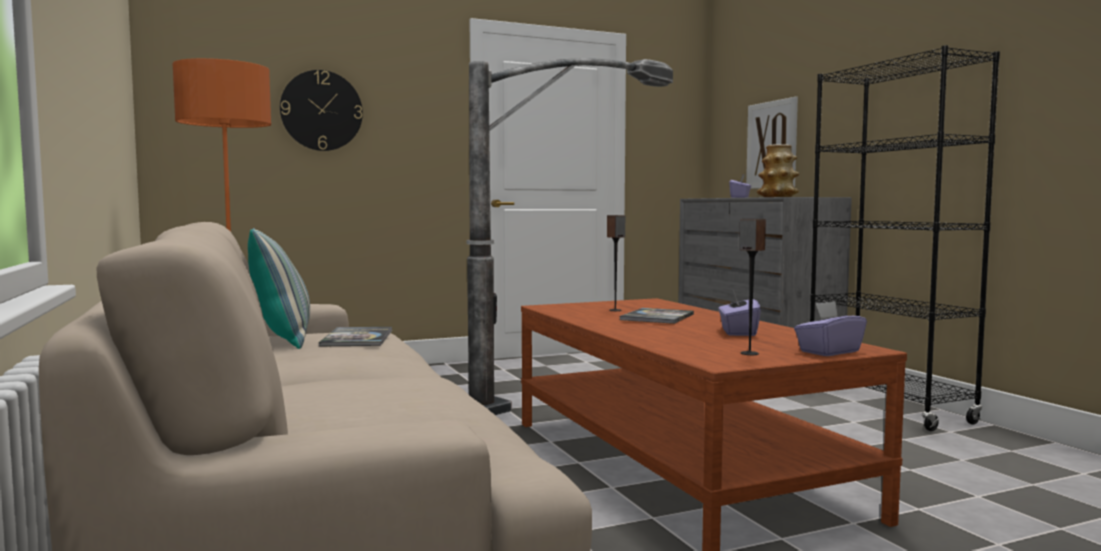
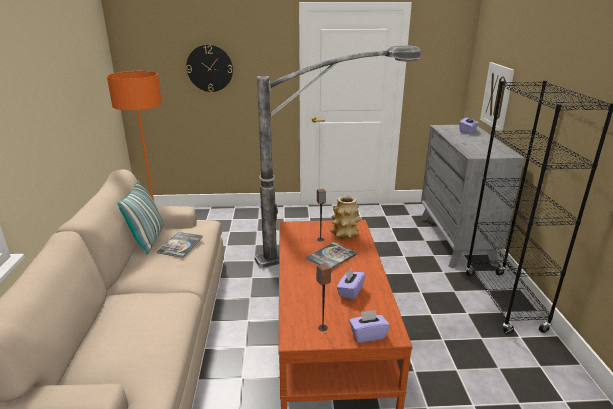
camera: 20 degrees right, 20 degrees up
vase [757,144,799,197] -> vase moved to [330,195,362,239]

